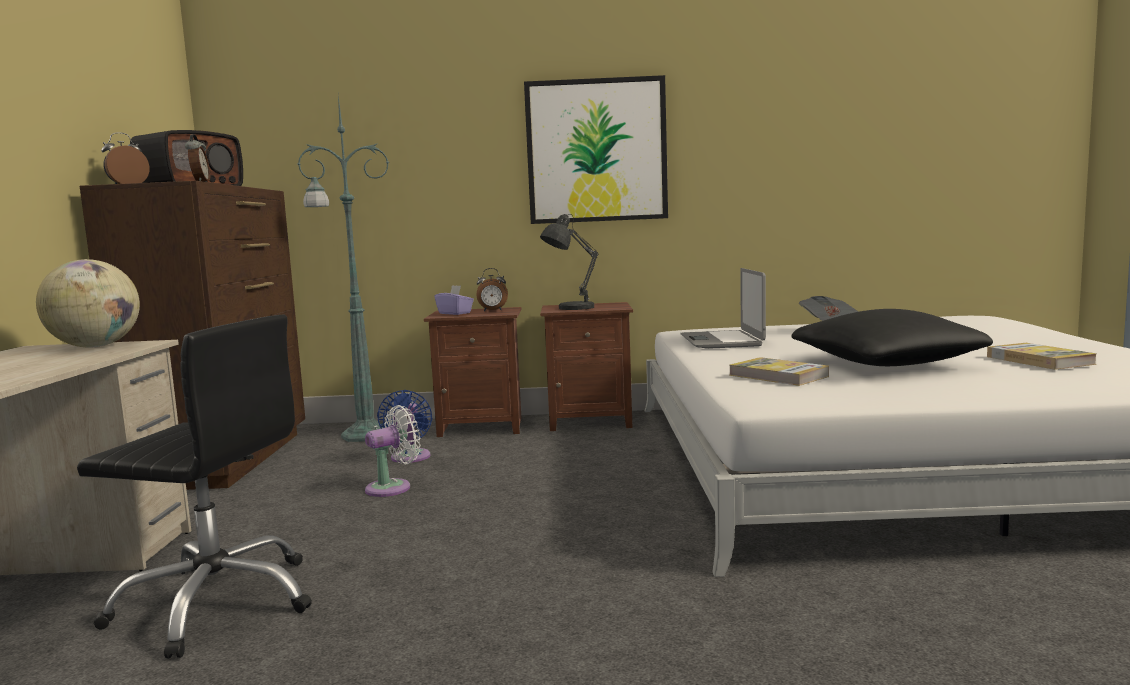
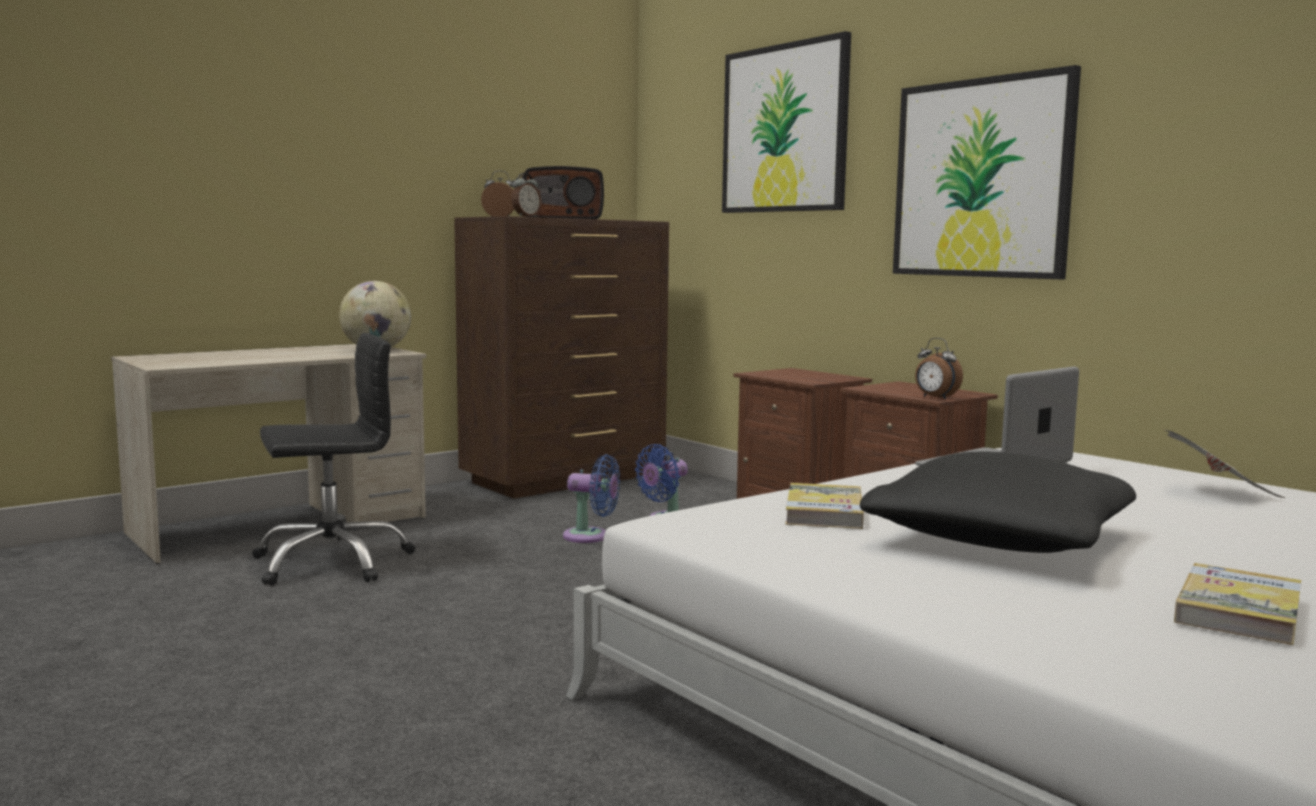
camera: 50 degrees right, 0 degrees up
black office chair [77,315,312,659] -> black office chair turned 90 degrees counterclockwise [252,333,415,586]
green floor lamp [298,95,389,442] -> none
white fan [365,405,420,497] -> blue fan [563,454,620,543]
purple tissue box [434,285,474,315] -> none
alarm clock [477,268,508,311] -> alarm clock moved to [915,338,963,399]
grey table lamp [540,214,598,310] -> none
none -> picture [722,31,851,213]

